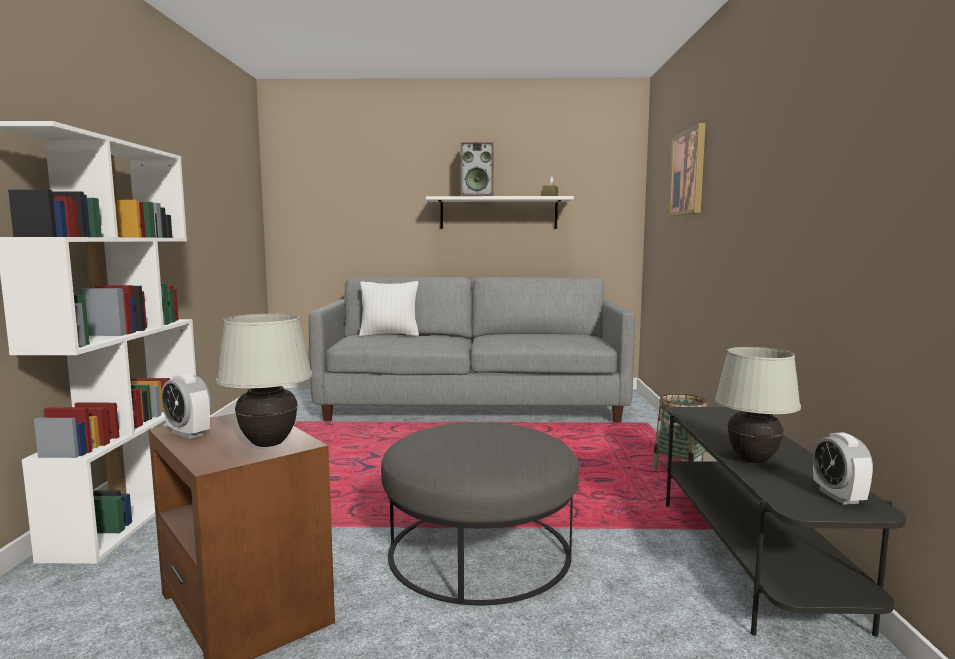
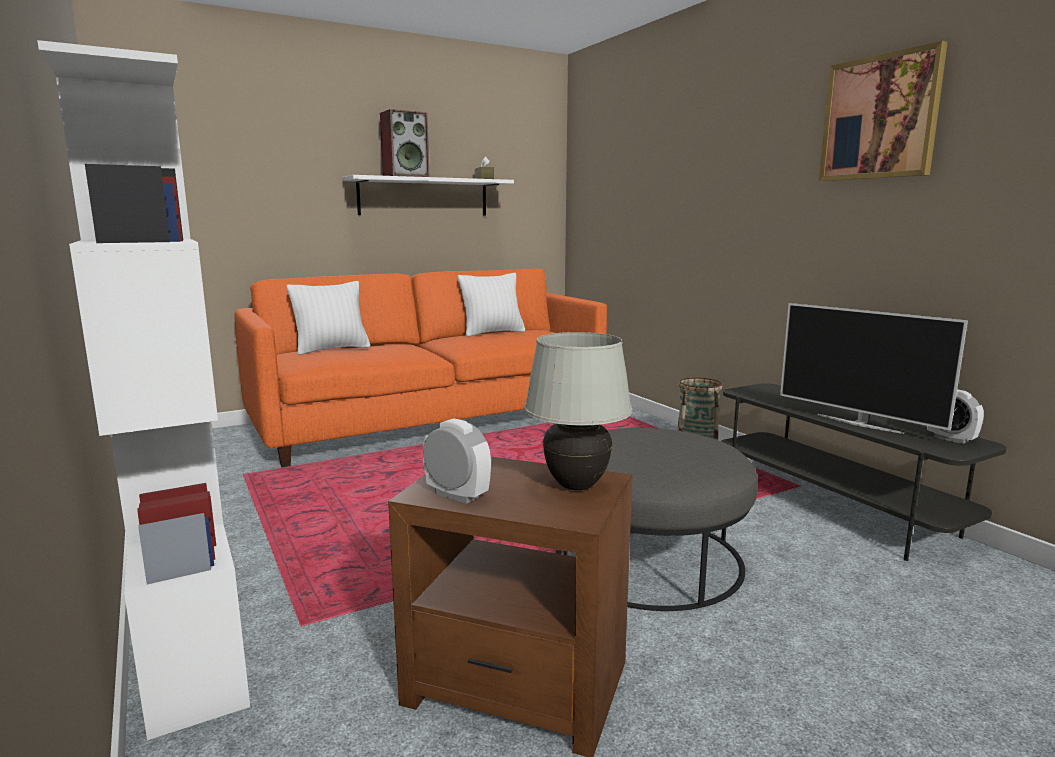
camera: 30 degrees left, 5 degrees up
alarm clock [161,373,211,439] -> alarm clock turned 150 degrees counterclockwise [423,418,491,504]
grey sofa [309,277,635,423] -> orange sofa [234,269,607,467]
picture [669,123,705,216] -> picture moved to [819,41,948,181]
white table lamp [715,347,801,463] -> television [780,303,968,434]
none -> white pillow [458,273,525,337]

